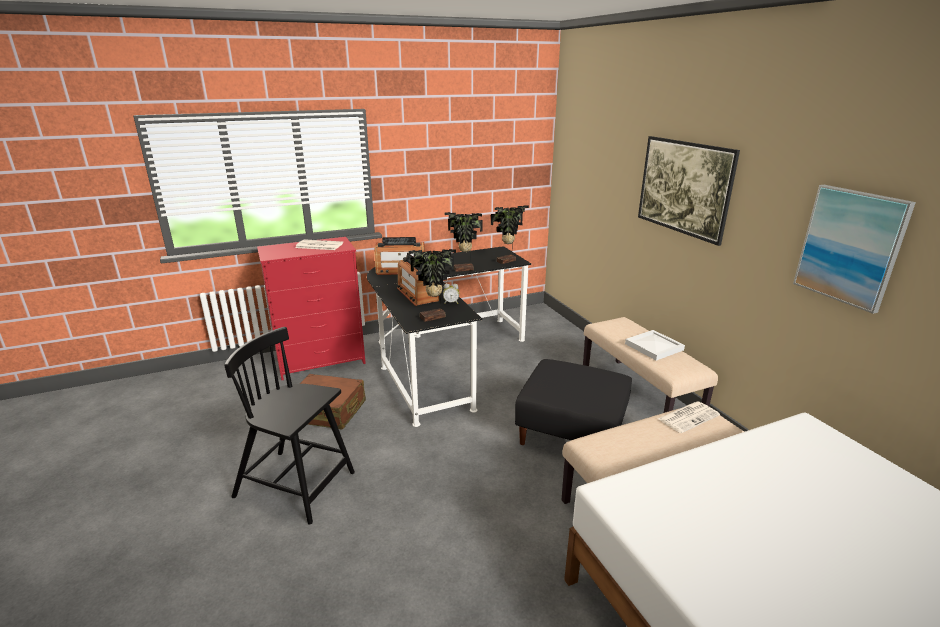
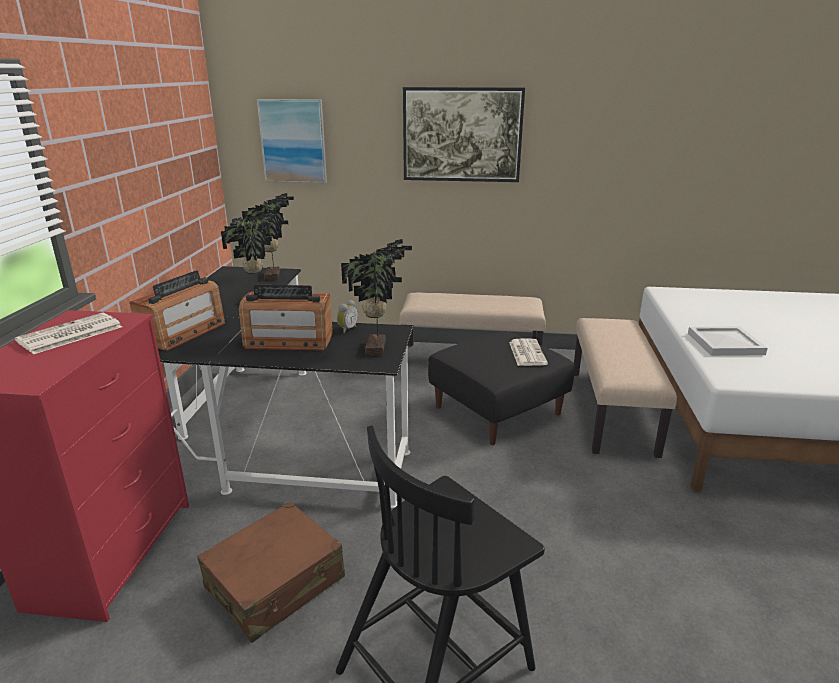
camera: 60 degrees left, 0 degrees up
white tray [625,330,685,361] -> white tray moved to [688,326,768,356]
newspaper [658,402,720,433] -> newspaper moved to [509,338,548,366]
picture [793,185,916,314] -> picture moved to [257,99,327,183]

